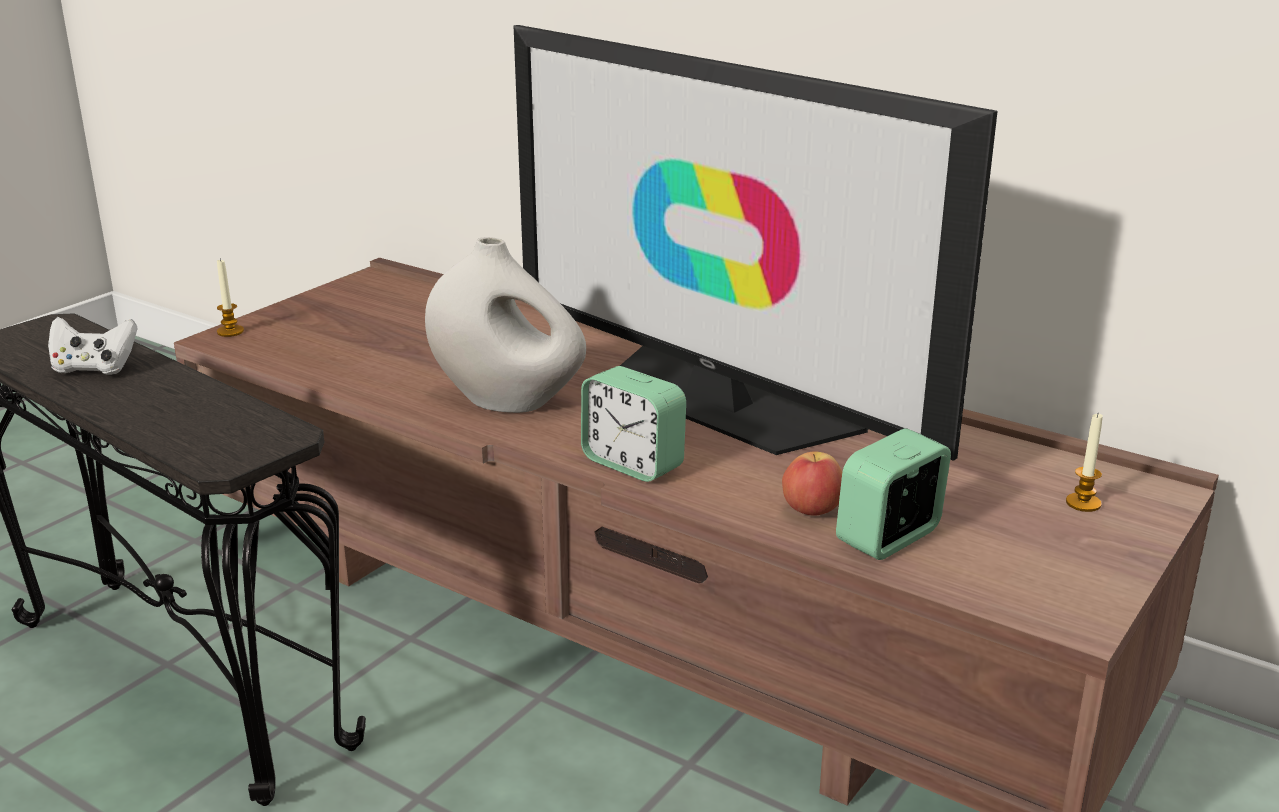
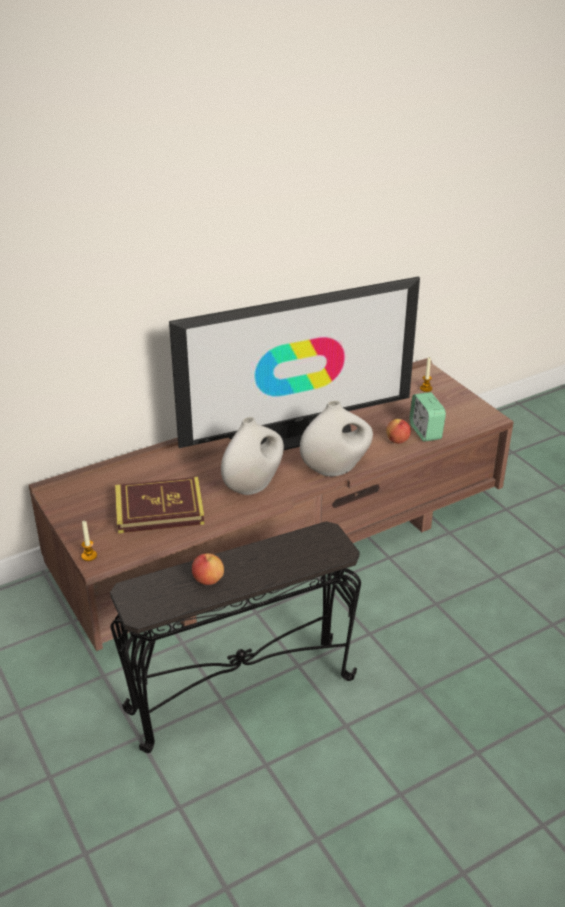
camera: 65 degrees left, 10 degrees up
white game controller [48,317,138,375] -> apple [192,553,224,585]
alarm clock [581,366,686,482] -> white vase [300,401,373,477]
none -> book [115,477,205,534]

